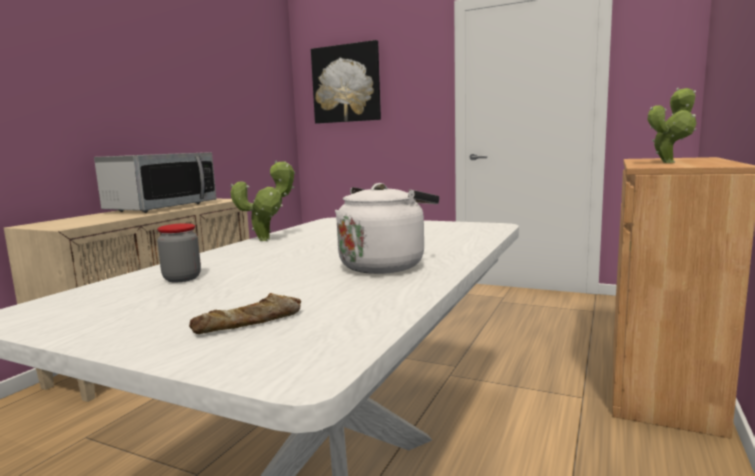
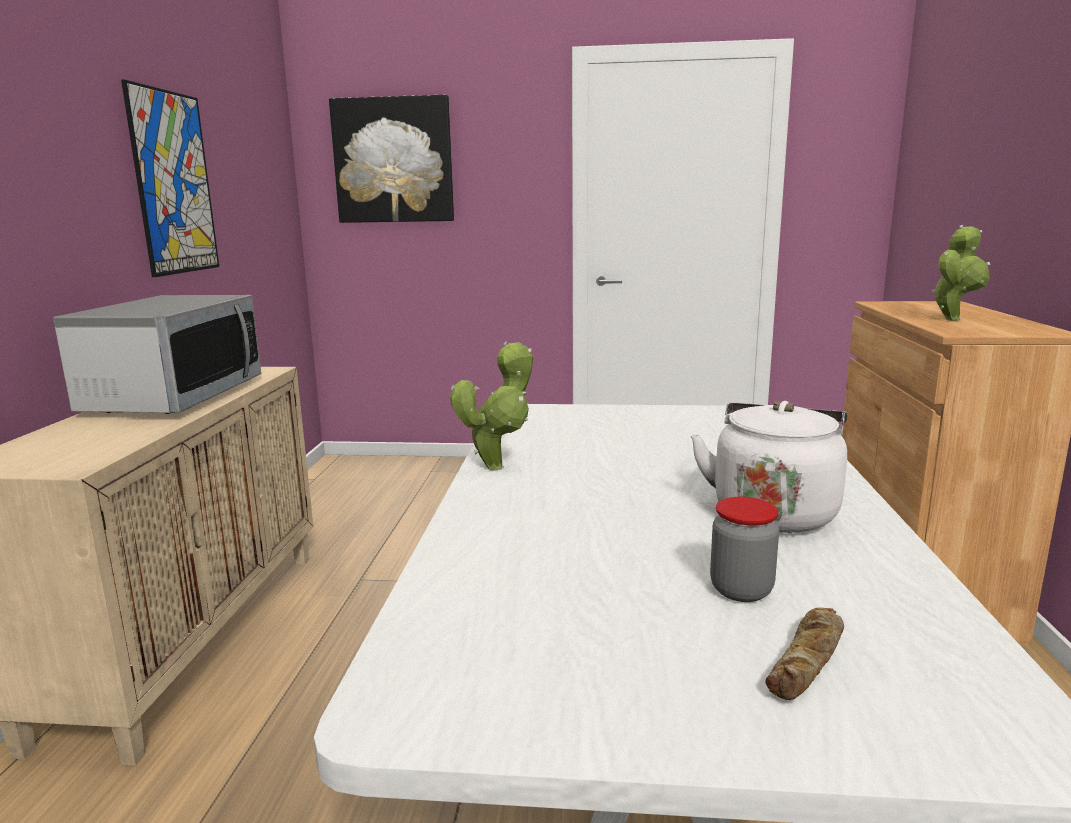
camera: 20 degrees left, 5 degrees up
jar [157,223,201,282] -> jar moved to [710,497,779,602]
none -> picture [121,79,219,277]

